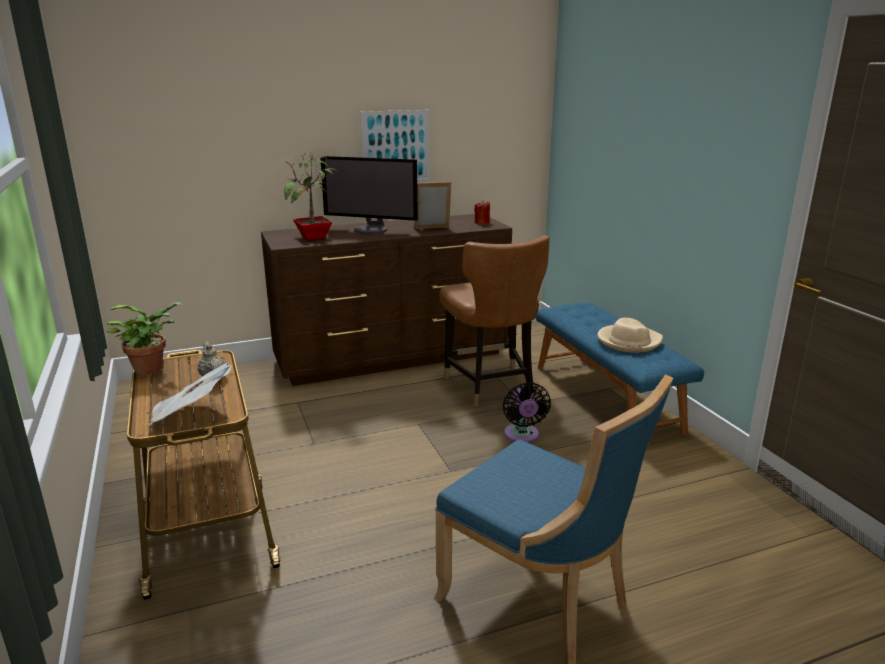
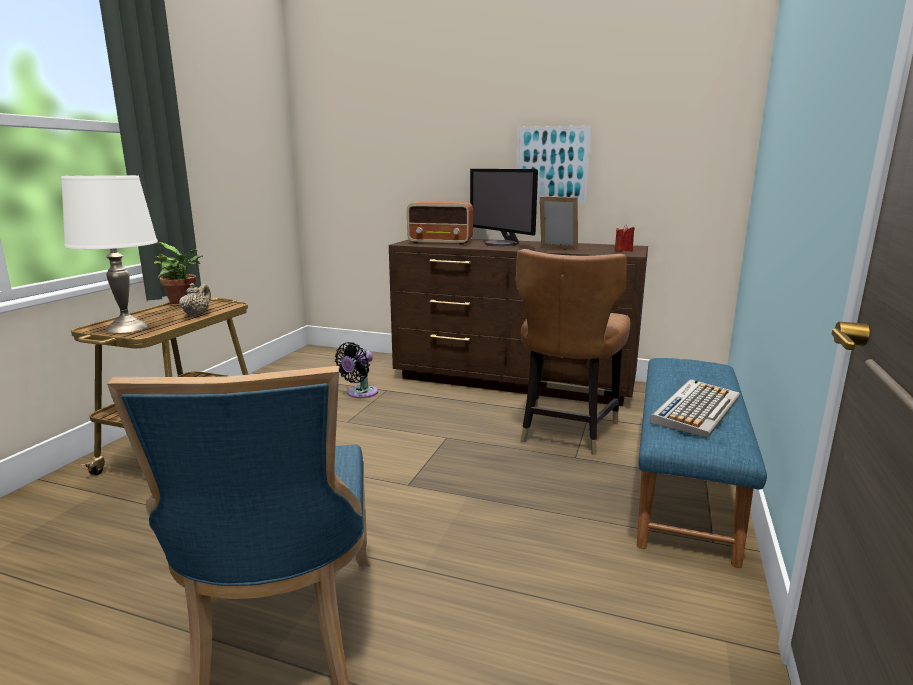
camera: 40 degrees right, 5 degrees down
newspaper [149,363,232,425] -> white table lamp [61,175,158,333]
potted plant [284,153,338,240] -> radio [407,202,473,245]
black fan [503,382,551,443] -> black fan moved to [335,342,378,398]
beige hat [597,318,663,353] -> keyboard [650,379,740,438]

